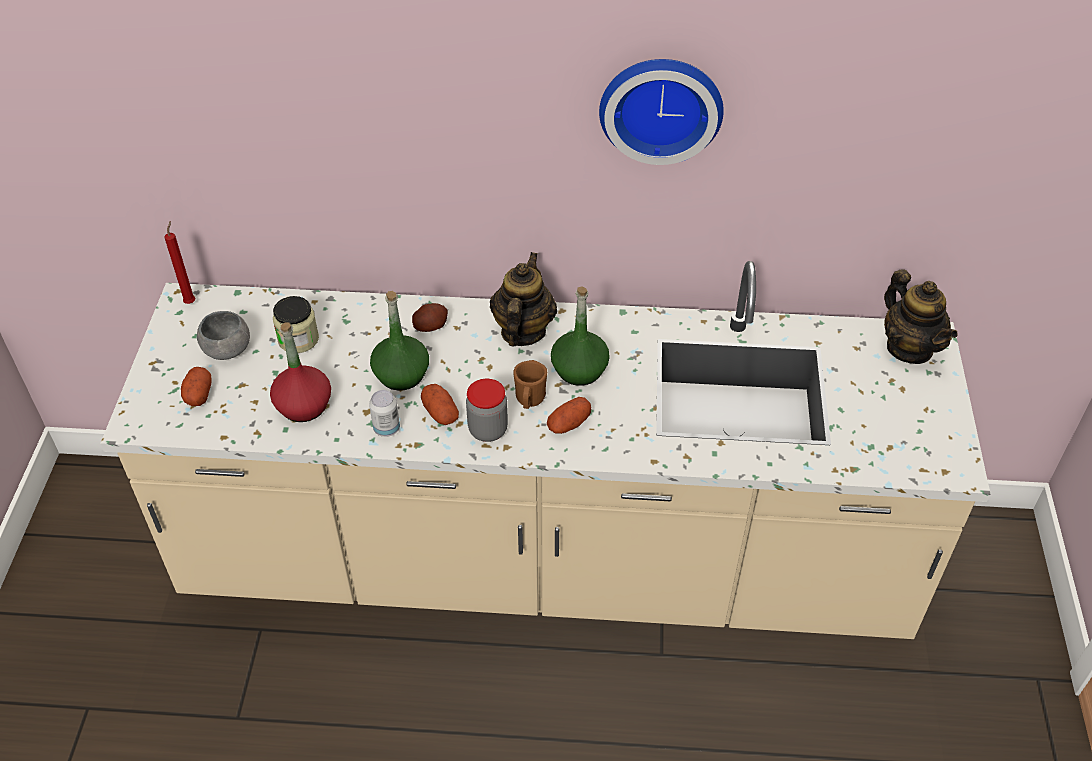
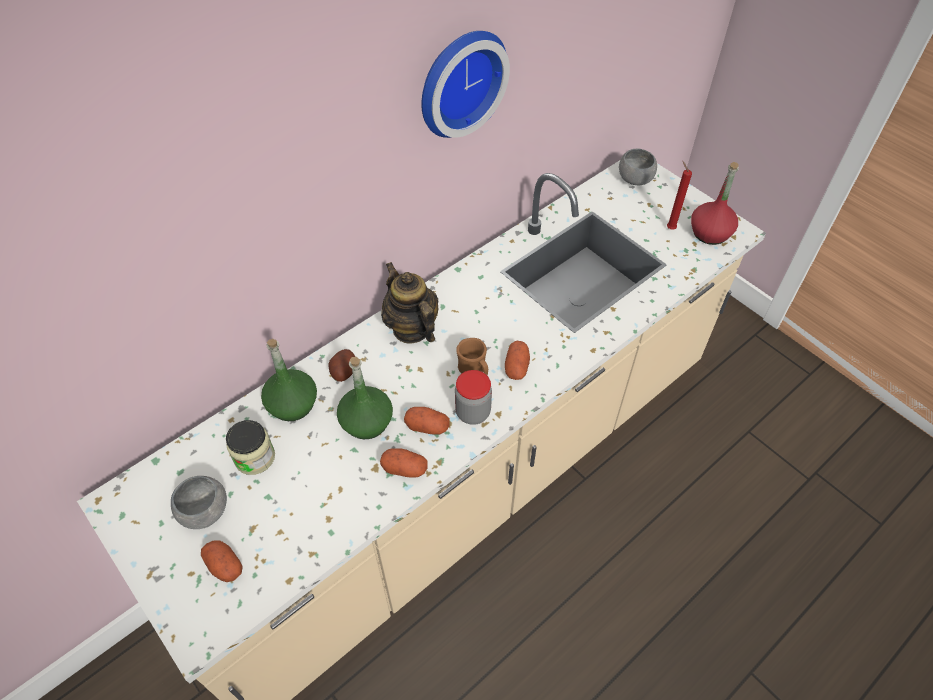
camera: 45 degrees left, 5 degrees up
red candle [164,221,195,304] -> red candle moved to [667,161,692,230]
red bottle [270,322,331,422] -> red bottle moved to [691,162,739,245]
can [369,390,400,437] -> potato [380,449,428,478]
green bottle [551,286,610,386] -> green bottle moved to [261,339,317,421]
teapot [884,269,958,364] -> grey bowl [619,149,657,185]

